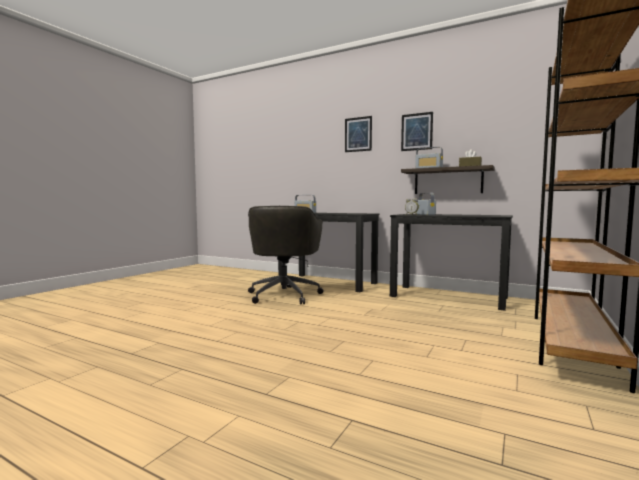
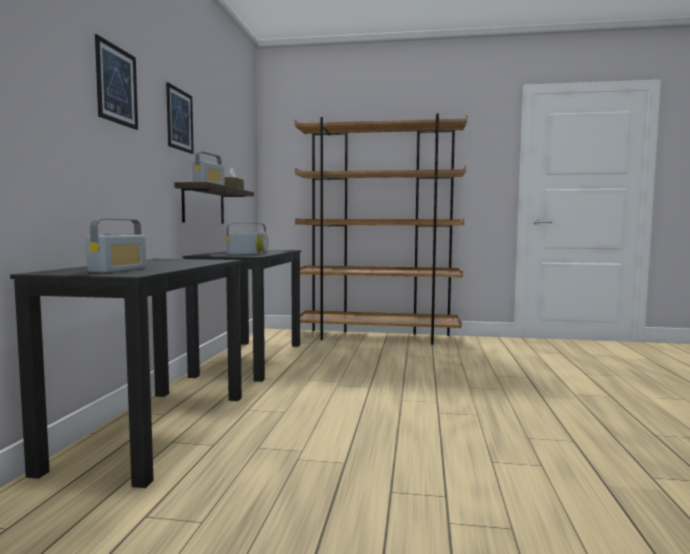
camera: 110 degrees left, 0 degrees up
grey office chair [248,206,324,304] -> none

